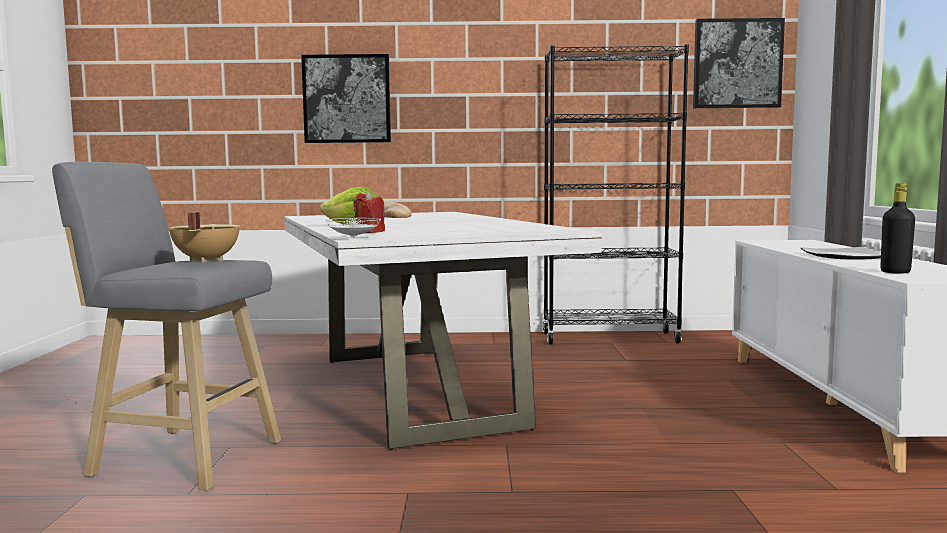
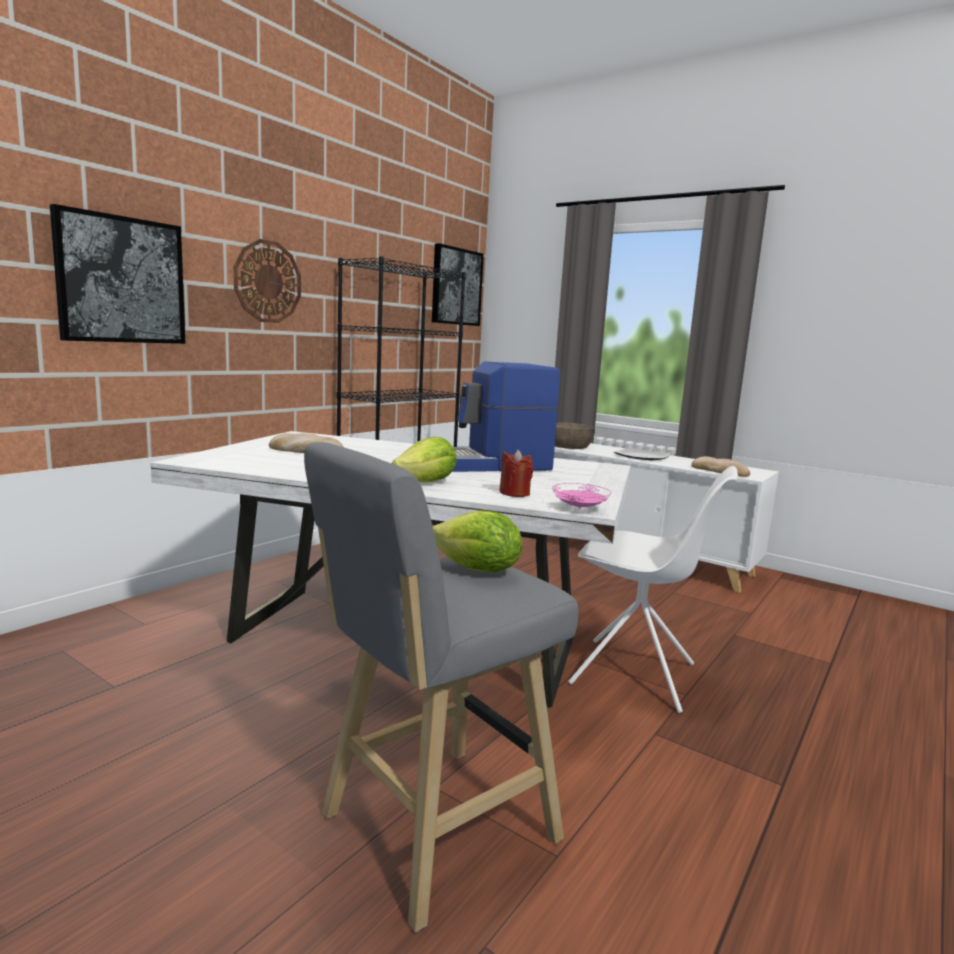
camera: 55 degrees left, 5 degrees up
beige cooking pot [169,212,240,262] -> lettuce [433,510,522,572]
white plate [325,218,381,238] -> pink plate [552,483,611,509]
black bottle [880,183,915,274] -> bread [691,456,750,477]
none -> wall clock [234,239,301,323]
none -> coffee machine [452,362,560,472]
none -> brown bowl [555,423,595,449]
none -> white chair [568,466,738,713]

